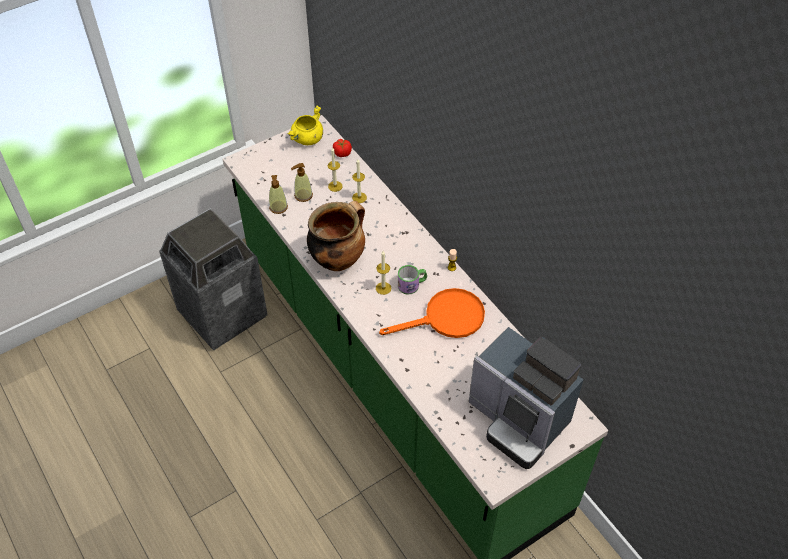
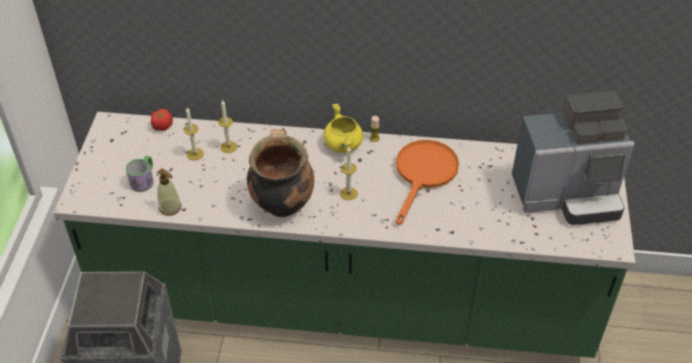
camera: 50 degrees left, 5 degrees down
yellow cooking pot [287,105,323,145] -> yellow cooking pot moved to [323,103,363,153]
soap dispenser [291,163,313,202] -> none
mug [398,265,427,295] -> mug moved to [126,155,154,192]

